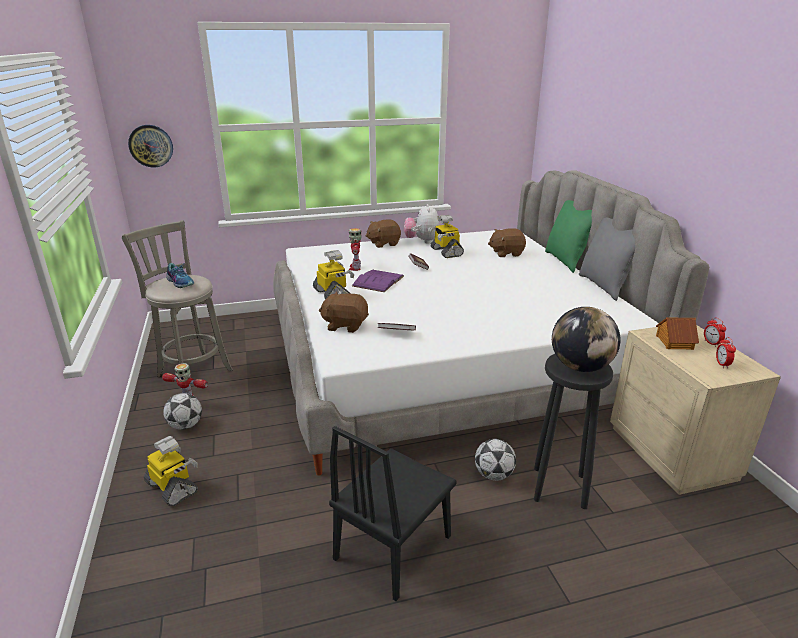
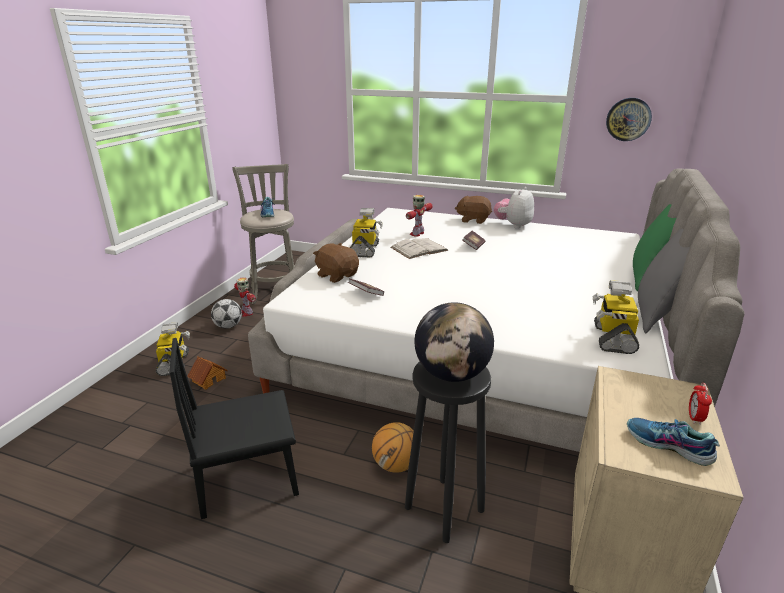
camera: 35 degrees right, 0 degrees up
wall clock [128,125,173,168] -> wall clock moved to [606,98,652,141]
purple book [352,270,404,292] -> white book [390,238,448,259]
toy robot [428,215,464,258] -> toy robot moved to [593,280,639,354]
football [475,439,516,481] -> basketball [372,422,414,473]
brown plush toy [488,228,526,257] -> none
toy house [656,317,699,350] -> toy house moved to [187,356,228,390]
alarm clock [716,337,736,368] -> shoe [627,418,720,466]

